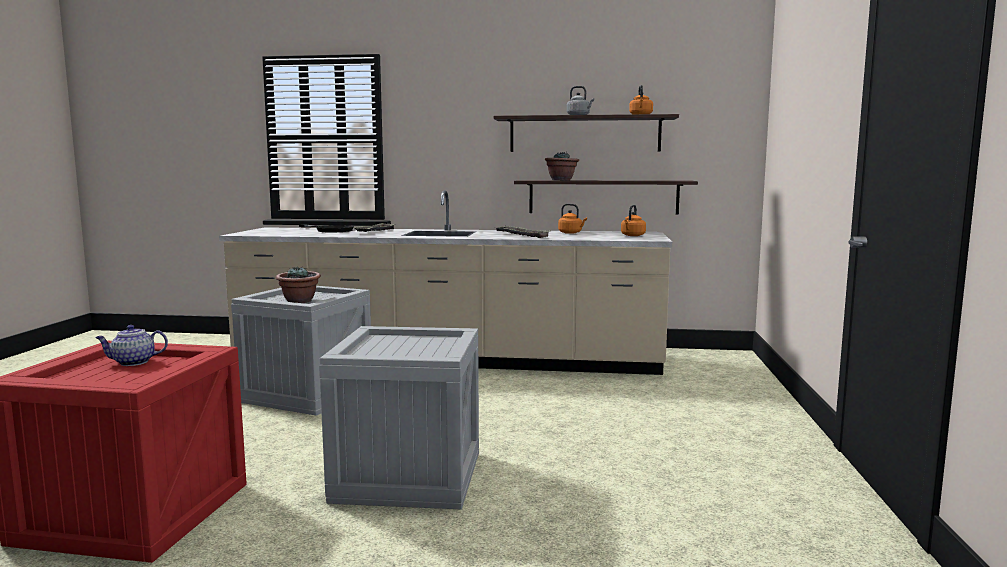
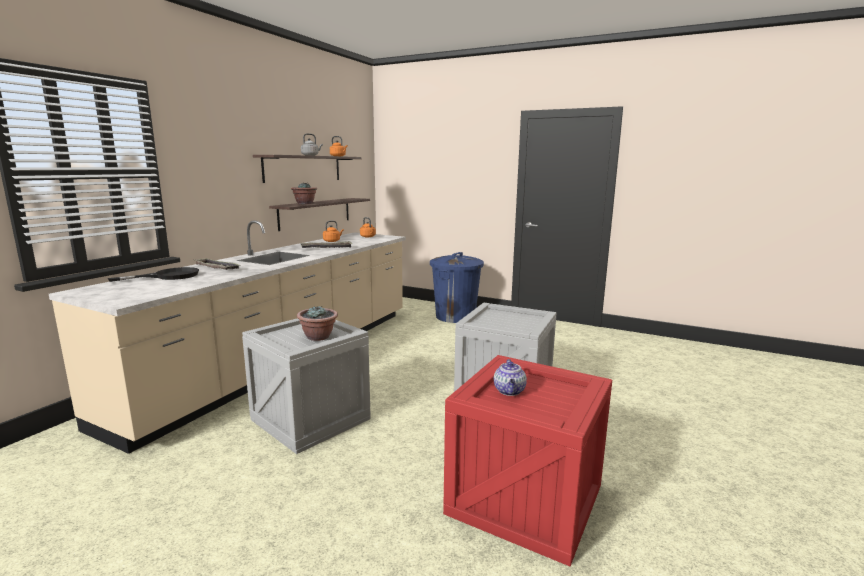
camera: 70 degrees left, 5 degrees up
none -> blue trash can [430,252,484,323]

